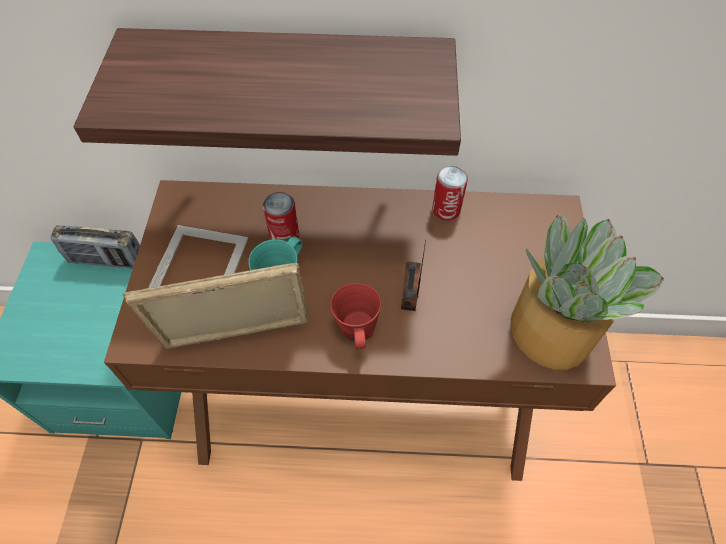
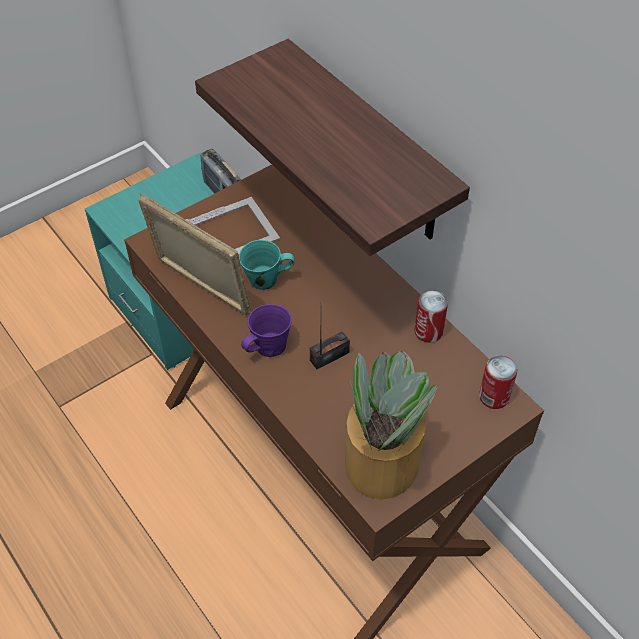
camera: 50 degrees right, 5 degrees down
can [263,192,299,242] -> can moved to [479,355,517,409]
red mug [330,283,381,349] -> purple mug [241,304,292,357]

